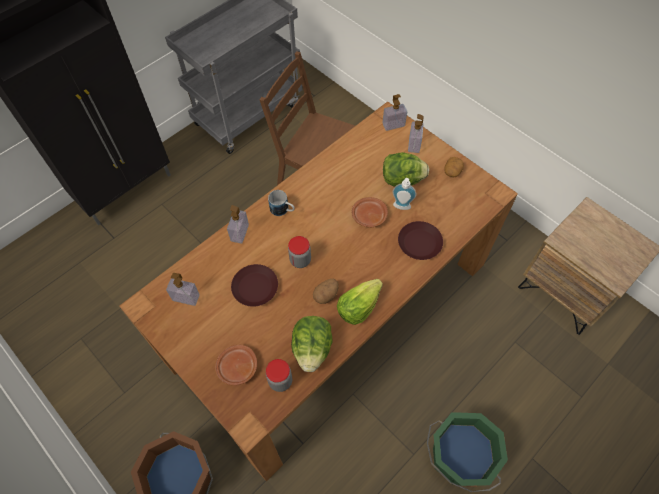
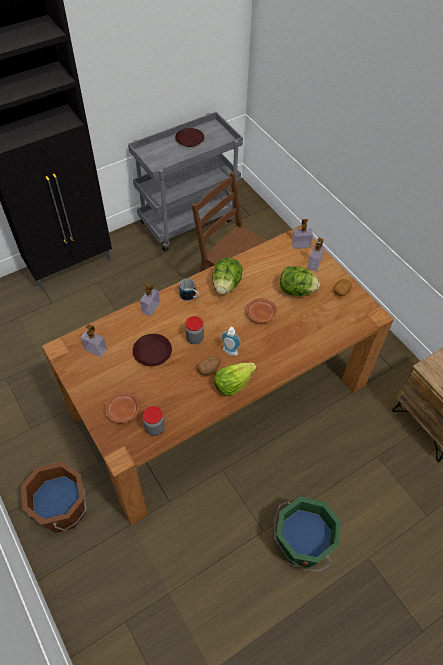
camera: 10 degrees right, 5 degrees down
lettuce [291,316,333,372] -> lettuce moved to [212,258,243,294]
soap dispenser [392,178,416,210] -> soap dispenser moved to [221,327,241,356]
brown plate [398,221,443,260] -> brown plate moved to [175,128,204,147]

